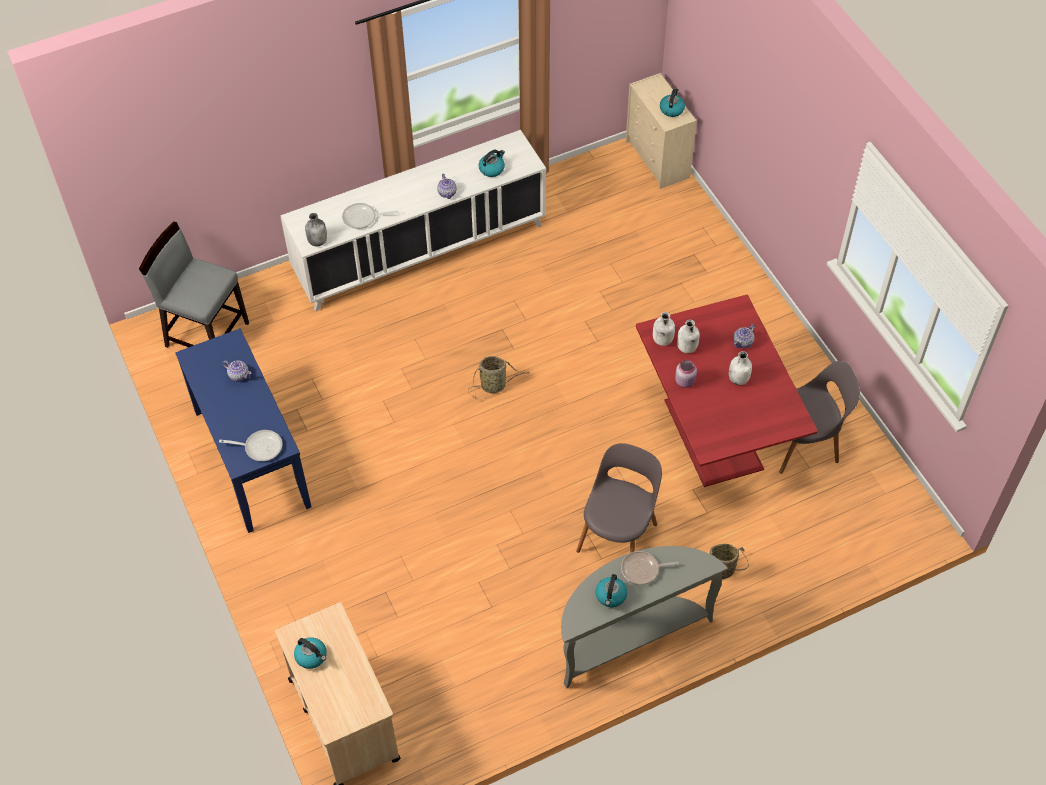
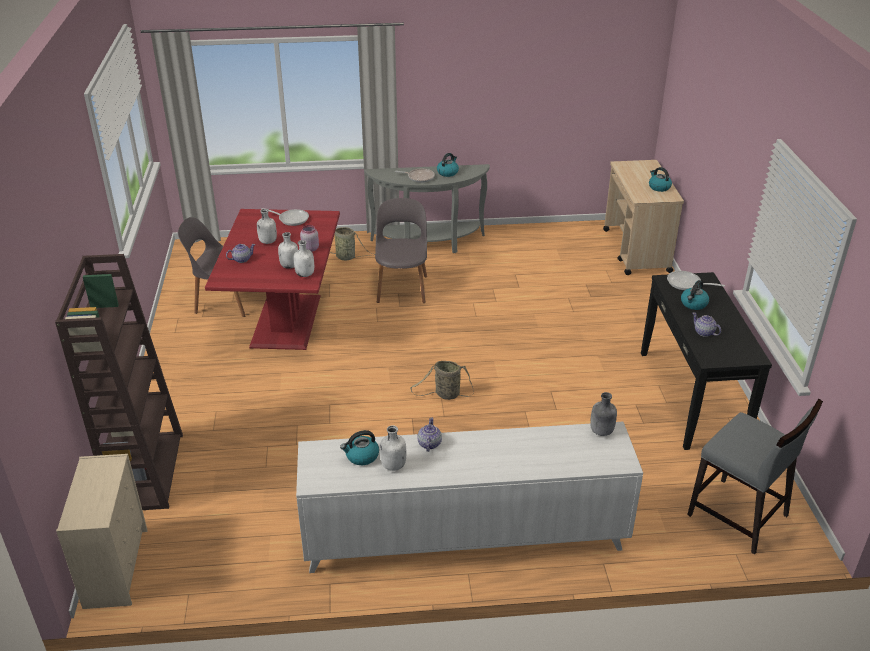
camera: 160 degrees left, 20 degrees down
blue console table [175,328,312,533] -> black console table [641,272,772,450]
frying pan [342,203,399,229] -> frying pan moved to [261,208,309,226]
grey chair [576,443,662,553] -> grey chair turned 135 degrees clockwise [375,198,427,303]
kettle [660,88,685,117] -> kettle moved to [681,280,709,310]
none -> brown bookcase [55,254,183,510]
none -> white bottle [380,425,406,471]

